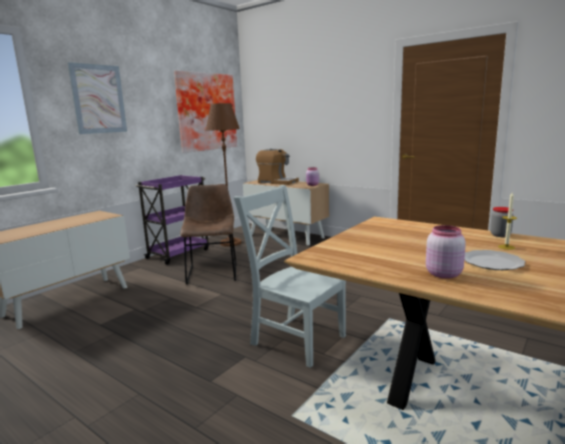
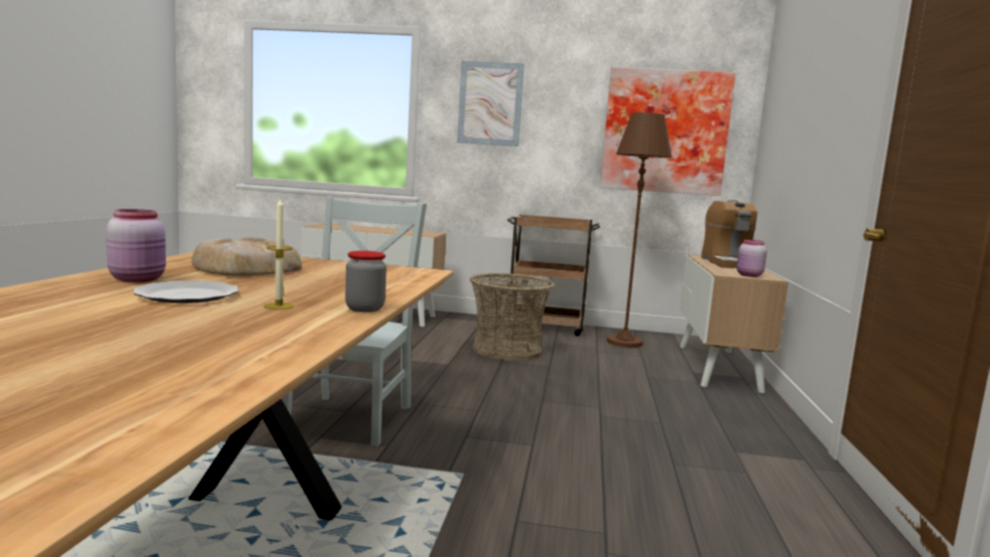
camera: 60 degrees right, 5 degrees down
purple cart [135,175,209,265] -> brown cart [503,214,600,336]
brown chair [180,184,236,284] -> basket [470,273,555,361]
none -> bread [191,237,302,276]

